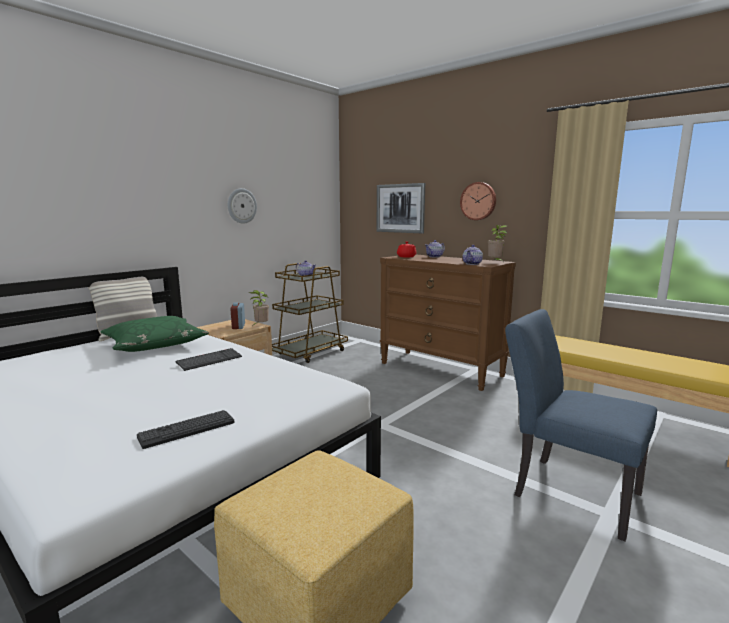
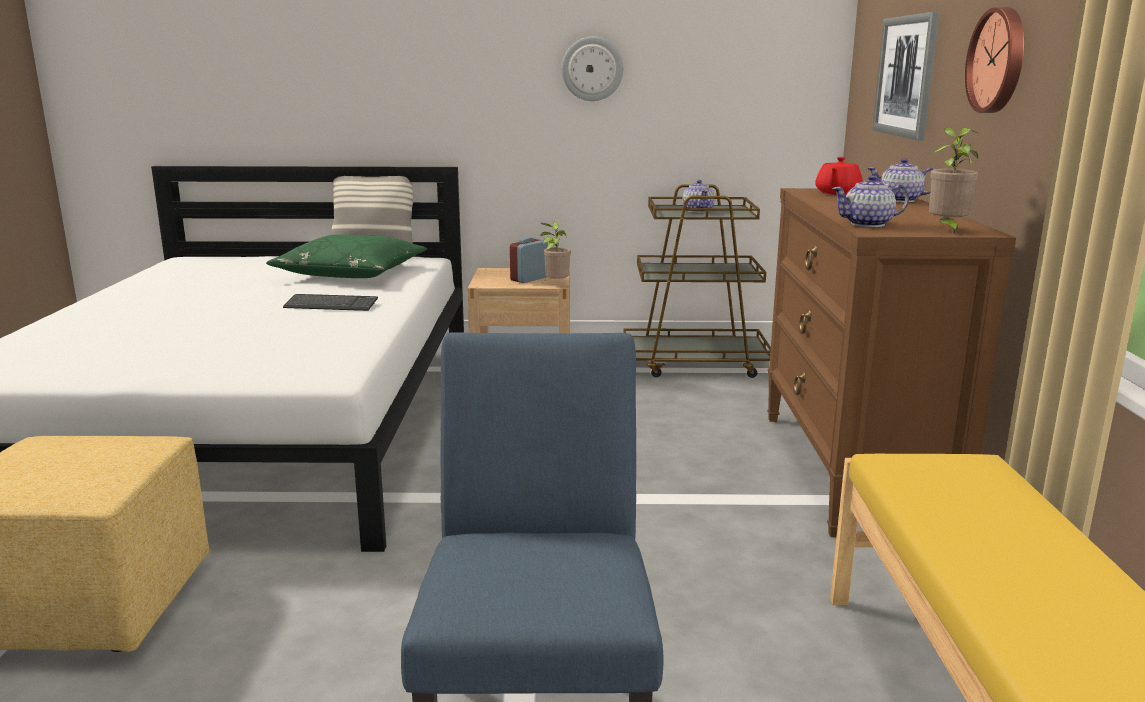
camera: 50 degrees right, 5 degrees up
keyboard [137,410,234,449] -> none

